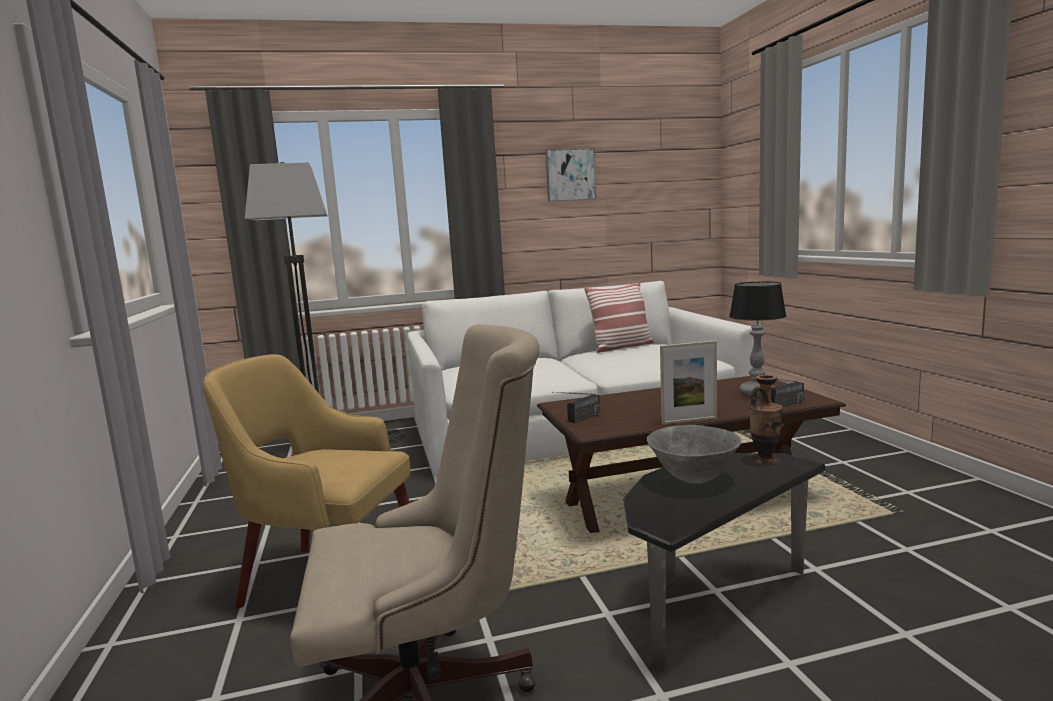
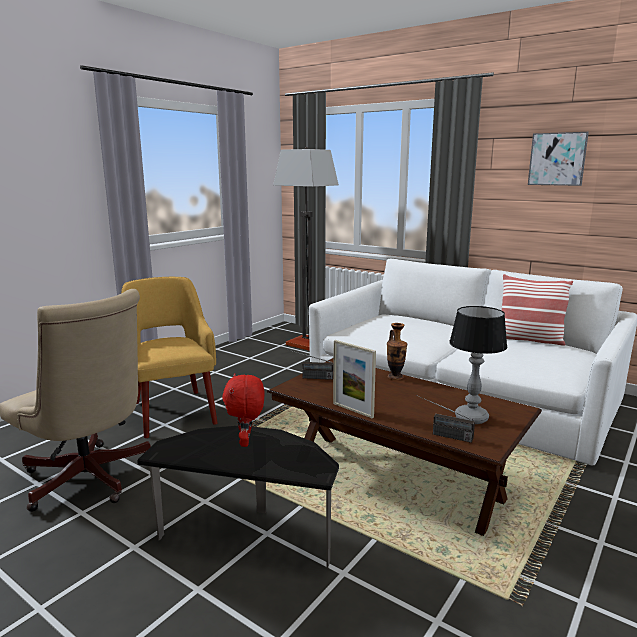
camera: 50 degrees right, 5 degrees up
grey bowl [647,425,742,484] -> red plush toy [222,373,264,447]
vase [749,375,783,465] -> vase moved to [387,323,407,380]

